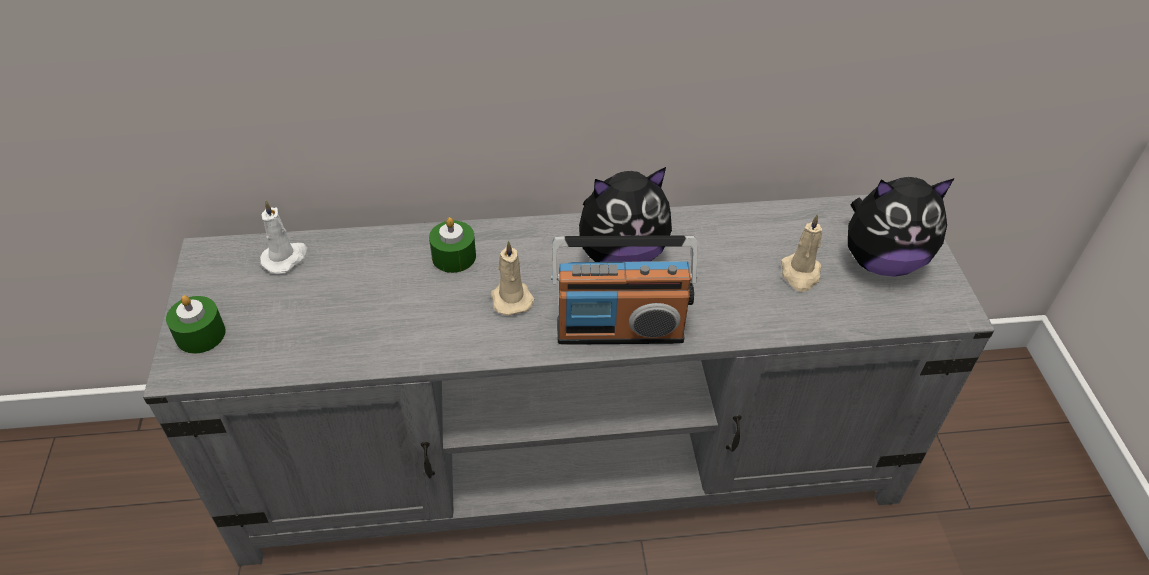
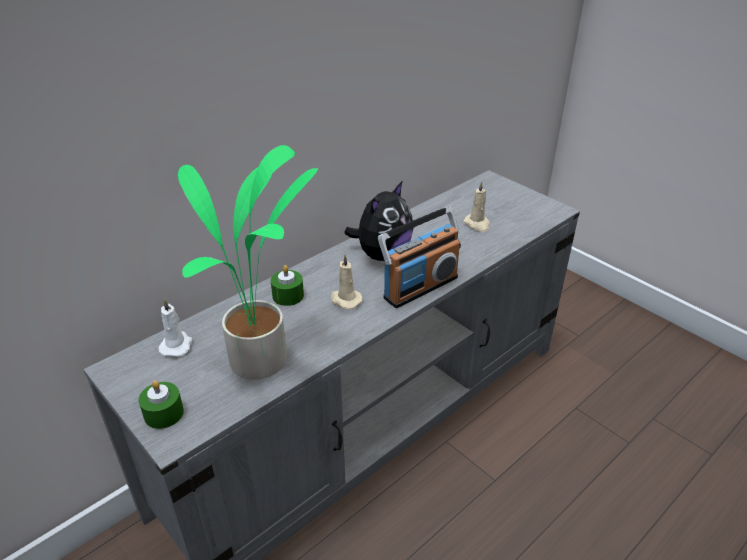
camera: 35 degrees left, 10 degrees down
plush toy [848,177,954,276] -> none
none -> potted plant [178,145,318,379]

